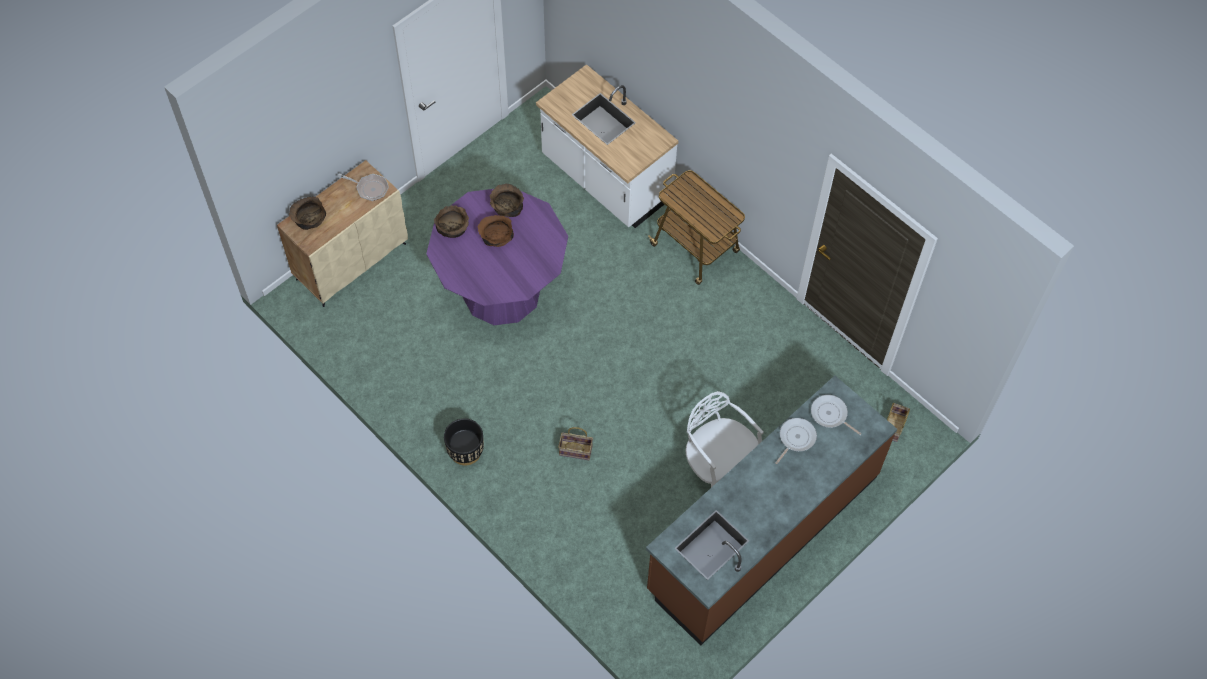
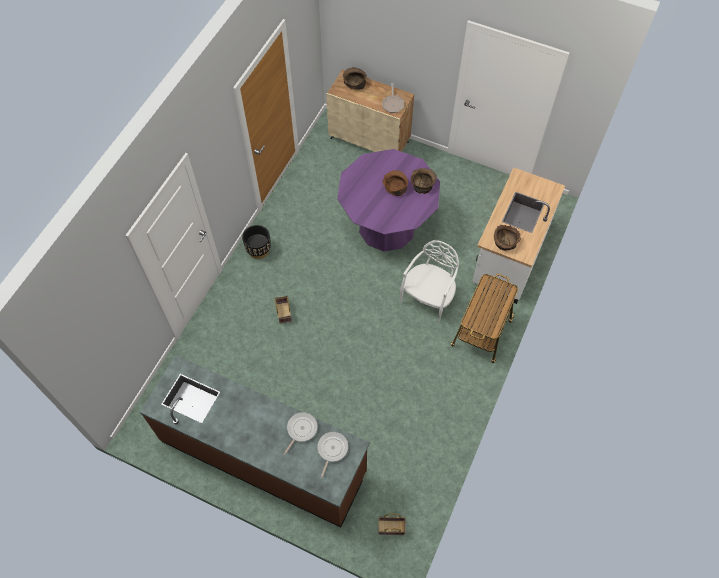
camera: 70 degrees right, 0 degrees up
brown bowl [434,205,469,238] -> brown bowl moved to [494,225,521,250]
white chair [685,391,764,487] -> white chair moved to [400,240,459,323]
frying pan [775,418,817,464] -> frying pan turned 75 degrees counterclockwise [284,412,318,455]

